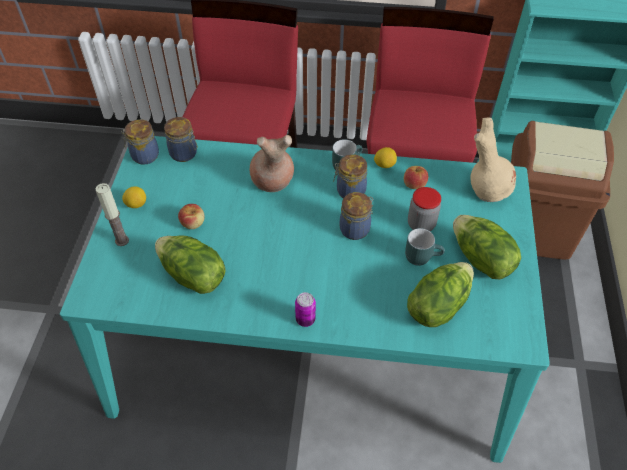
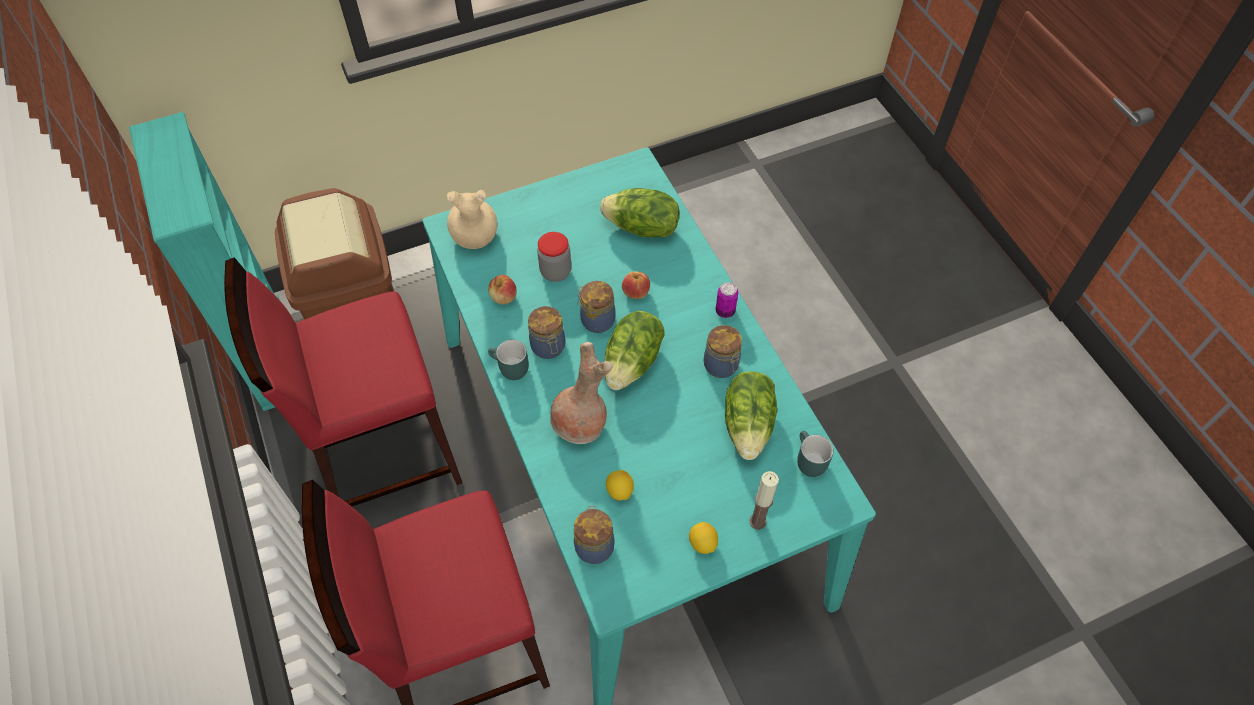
camera: 120 degrees left, 5 degrees up
jar [121,119,159,165] -> jar moved to [704,325,742,378]
apple [178,204,205,229] -> apple moved to [622,271,650,299]
lemon [374,147,397,168] -> lemon moved to [606,470,634,501]
turquoise mug [405,228,445,266] -> turquoise mug moved to [797,431,834,477]
lettuce [453,215,521,279] -> lettuce moved to [605,311,665,390]

